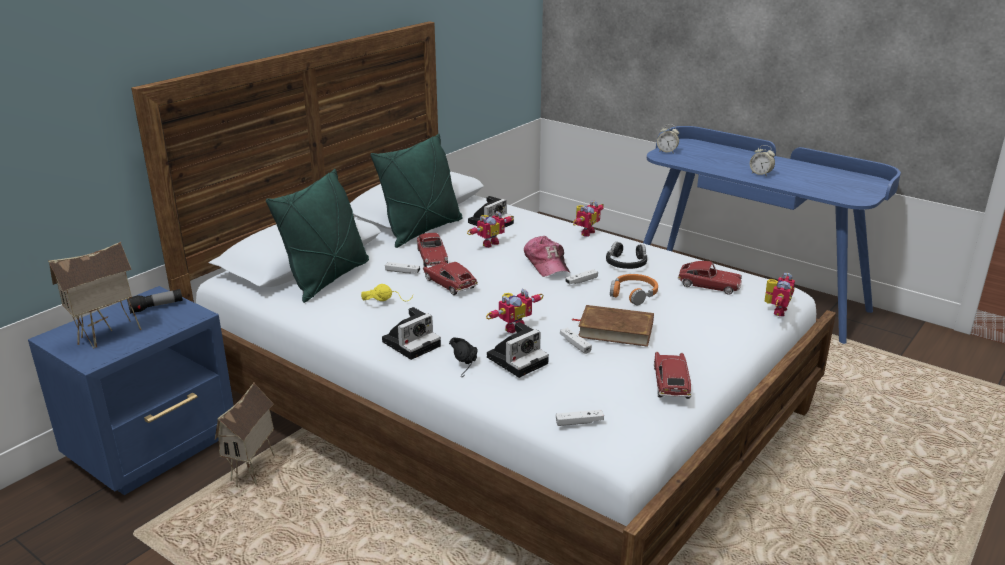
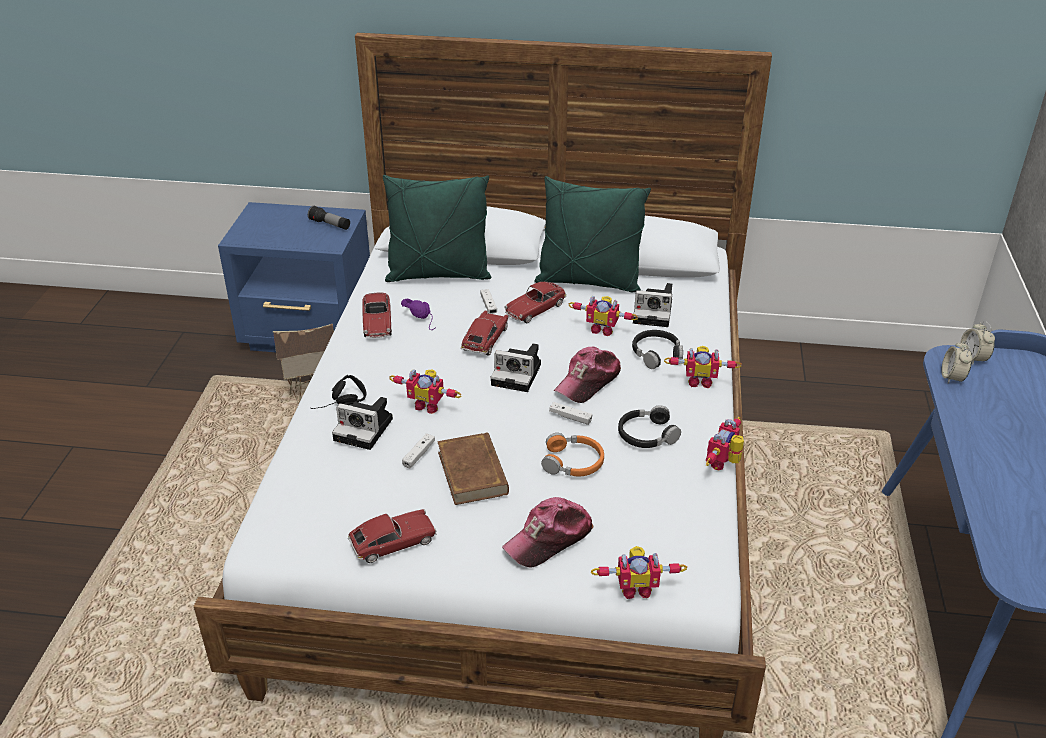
camera: 60 degrees right, 10 degrees up
toy house [48,242,142,349] -> none
yellow headphones [361,284,413,301] -> purple headphones [401,299,436,330]
camera [382,307,441,360] -> camera moved to [491,343,541,392]
white game controller [556,410,604,426] -> none
toy car [677,261,742,294] -> toy car moved to [362,293,392,338]
alarm clock [750,145,775,177] -> alarm clock moved to [941,340,972,384]
none -> cap [502,497,594,568]
none -> black headphones [632,330,683,369]
none -> toy robot [706,417,744,470]

